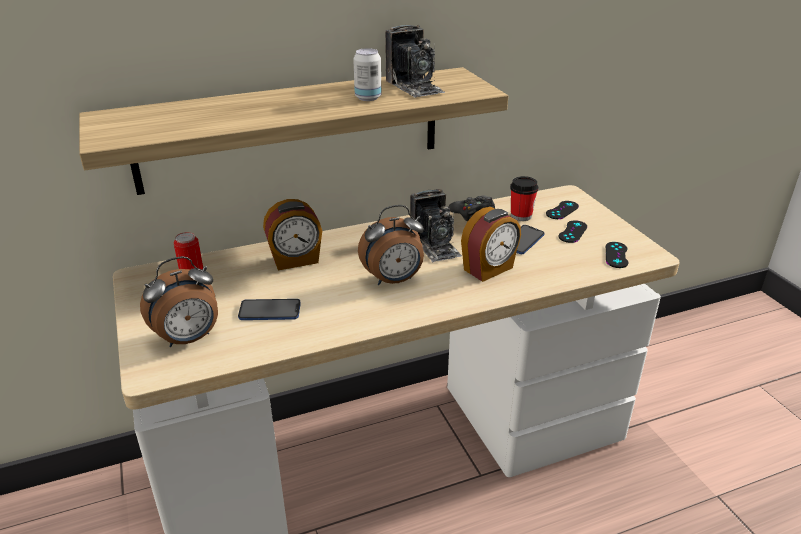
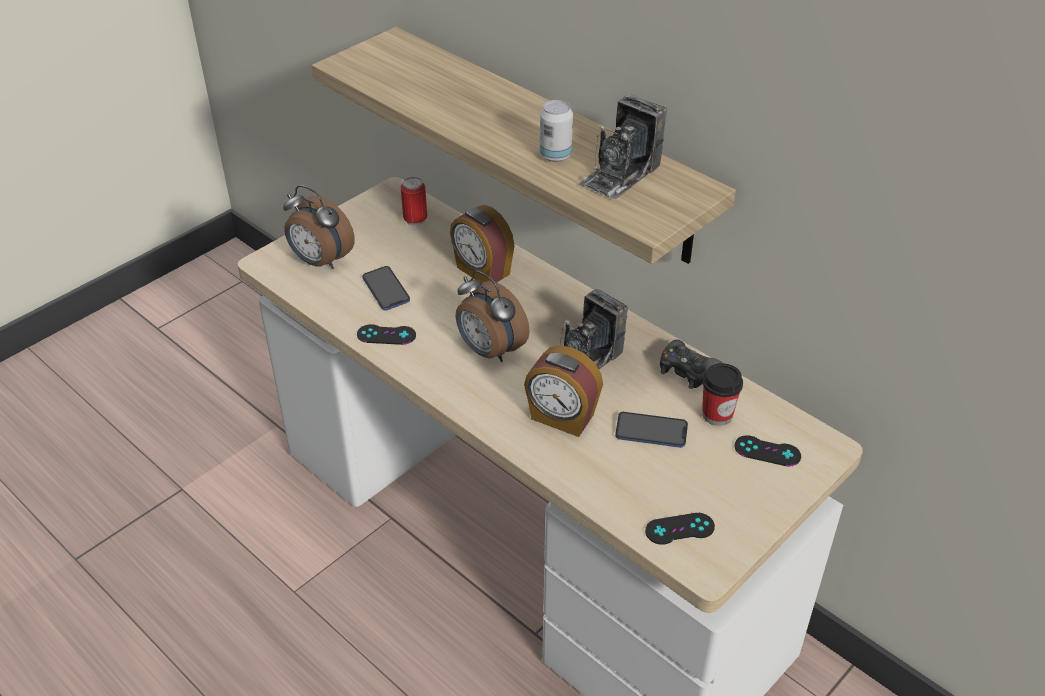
camera: 65 degrees right, 10 degrees up
black game controller [558,220,587,243] -> black game controller moved to [357,324,416,345]

